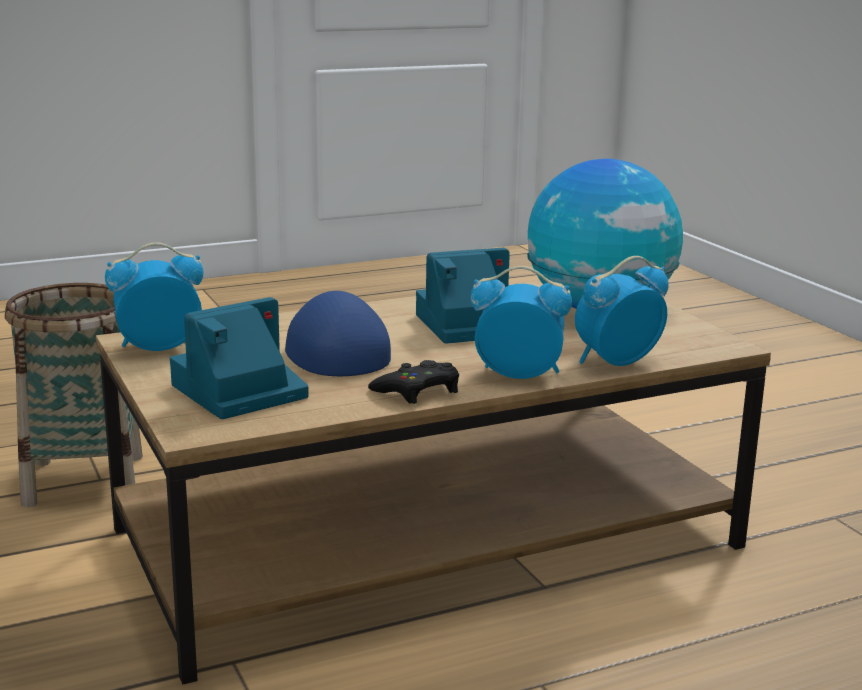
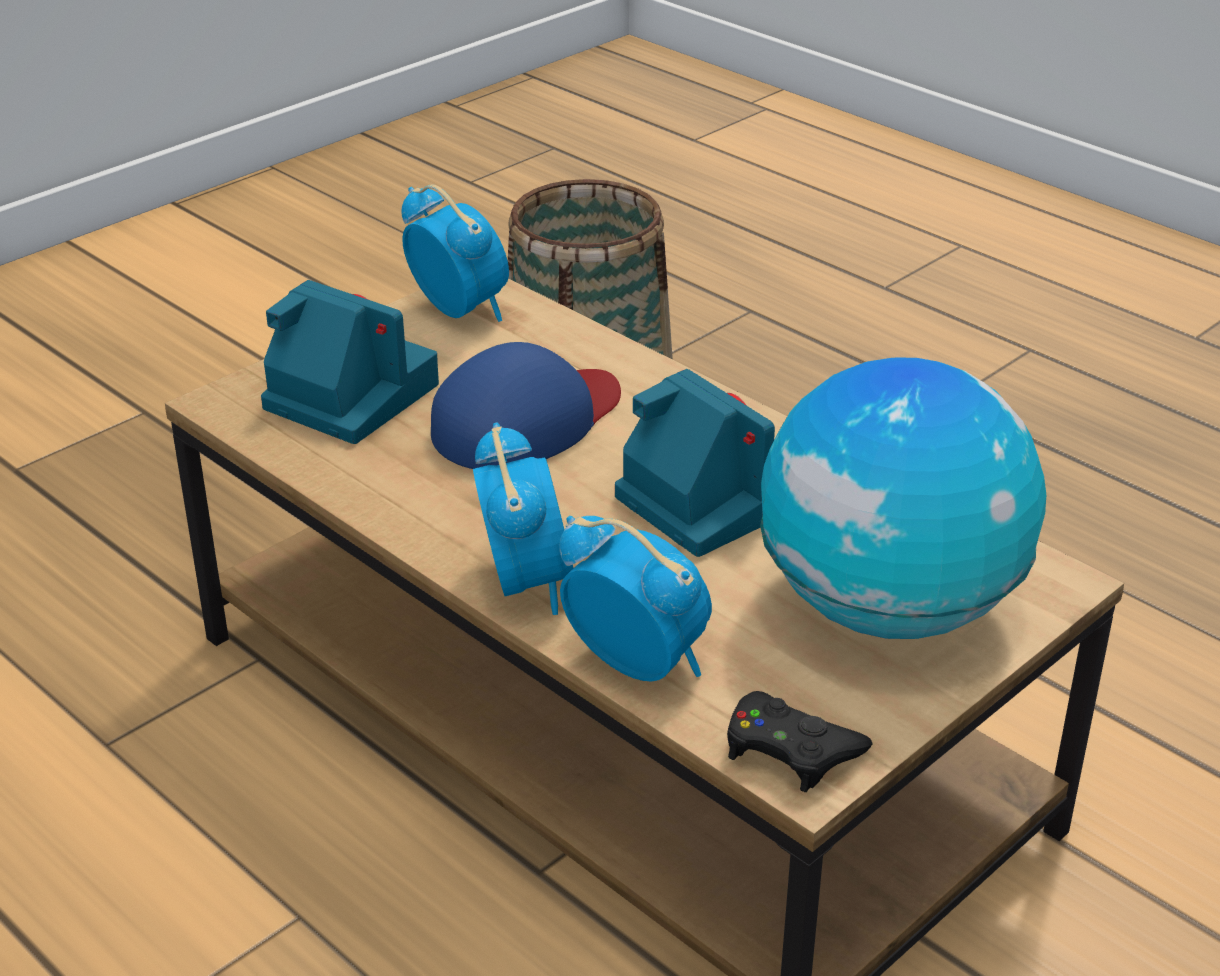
camera: 70 degrees right, 15 degrees up
black game controller [368,360,459,404] -> black game controller moved to [727,691,873,792]

